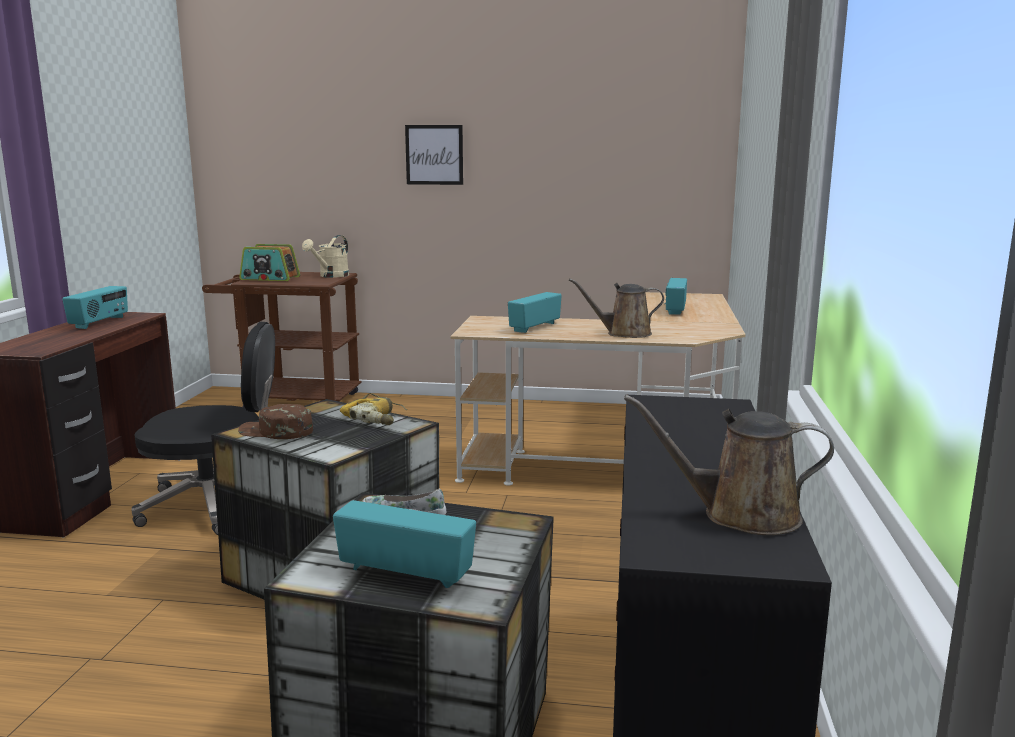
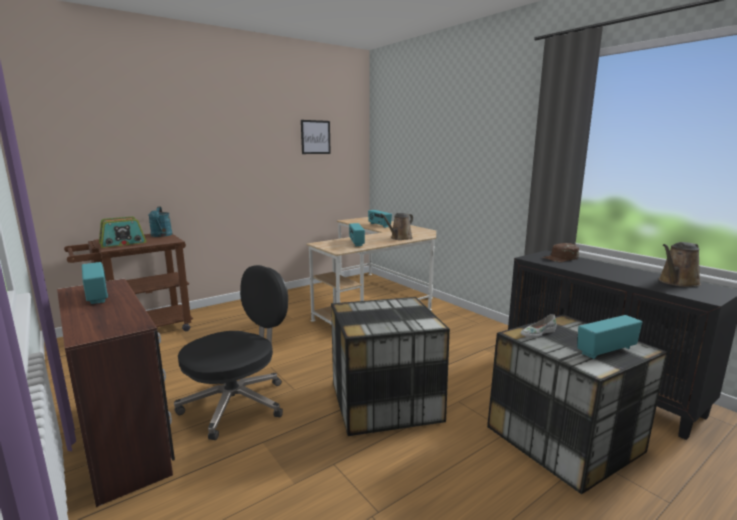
camera: 45 degrees left, 0 degrees up
brown cap [238,404,313,439] -> brown cap moved to [542,243,579,262]
beige watering can [302,235,349,278] -> turquoise watering can [148,206,172,237]
power drill [340,393,407,425] -> none
picture [405,125,463,185] -> picture moved to [301,120,331,154]

